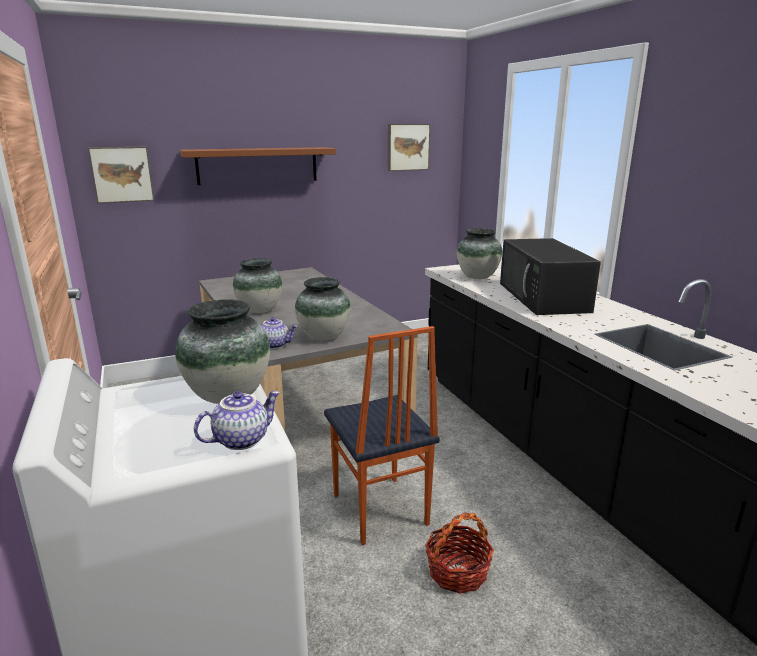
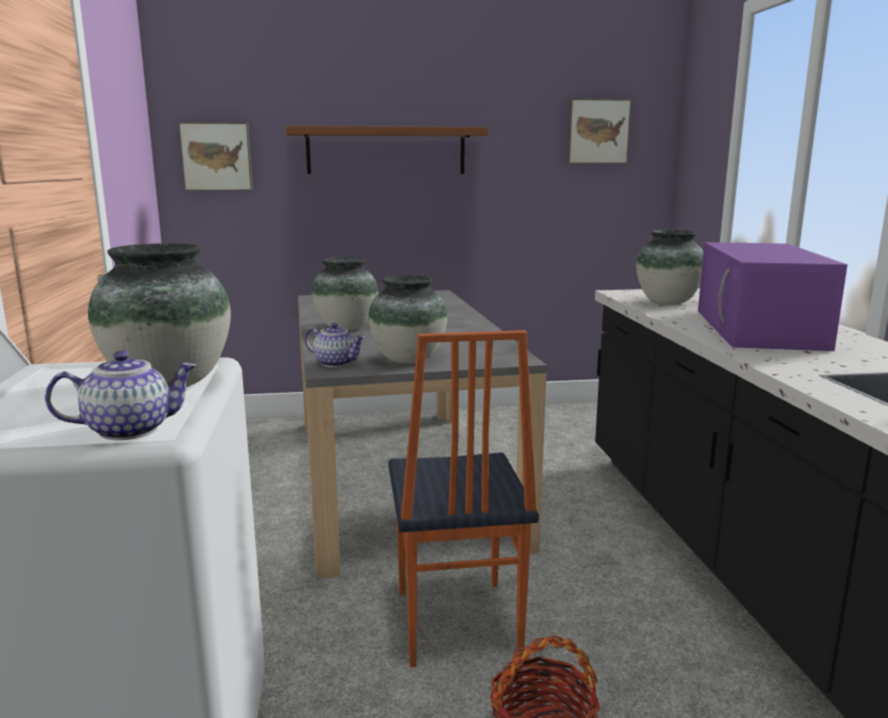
camera: 15 degrees right, 5 degrees down
black microwave [500,238,601,315] -> purple microwave [698,242,847,351]

